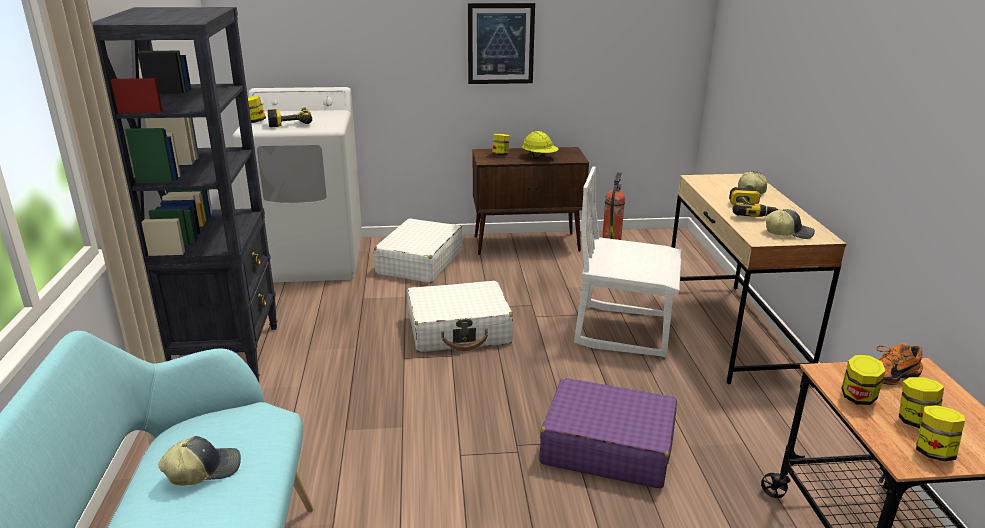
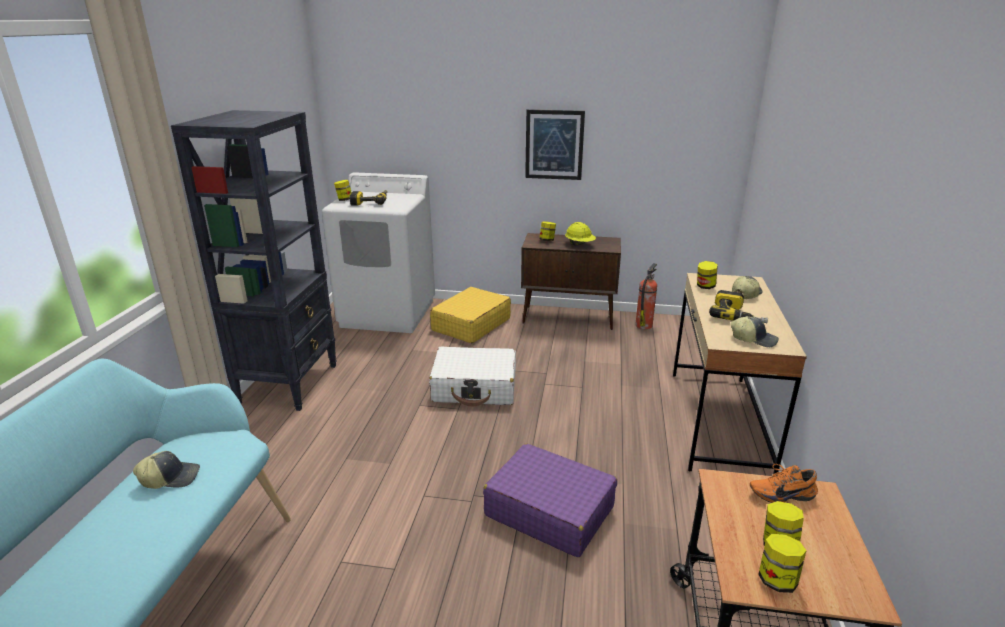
camera: 15 degrees right, 0 degrees up
white suitcase [374,218,462,283] -> yellow suitcase [430,287,511,343]
white chair [574,166,682,357] -> none
jar [841,355,886,405] -> jar moved to [697,261,718,289]

